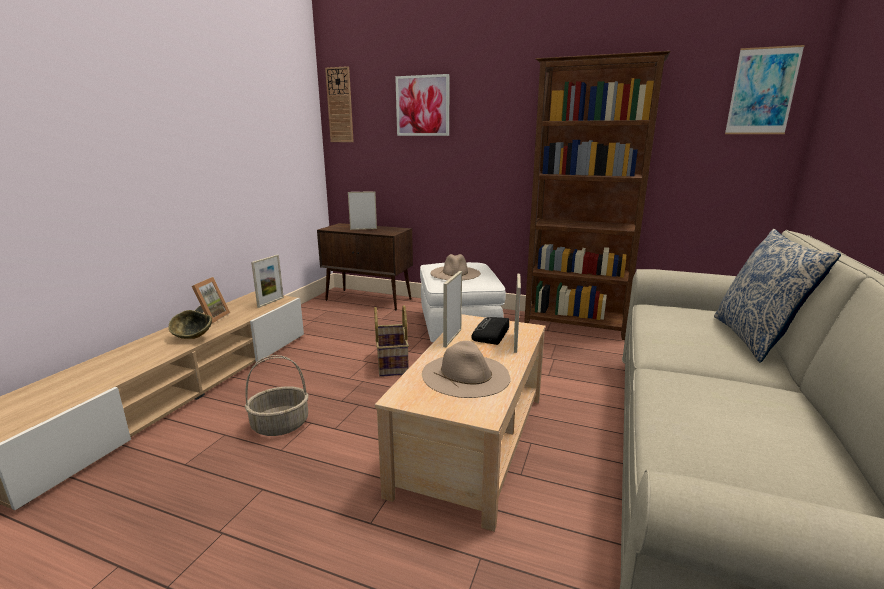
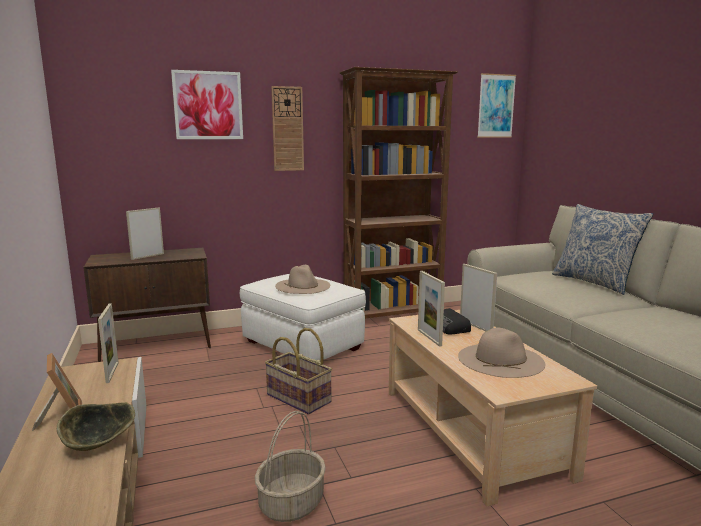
camera: 40 degrees left, 5 degrees down
wall clock [325,66,354,142] -> wall clock moved to [271,86,304,171]

